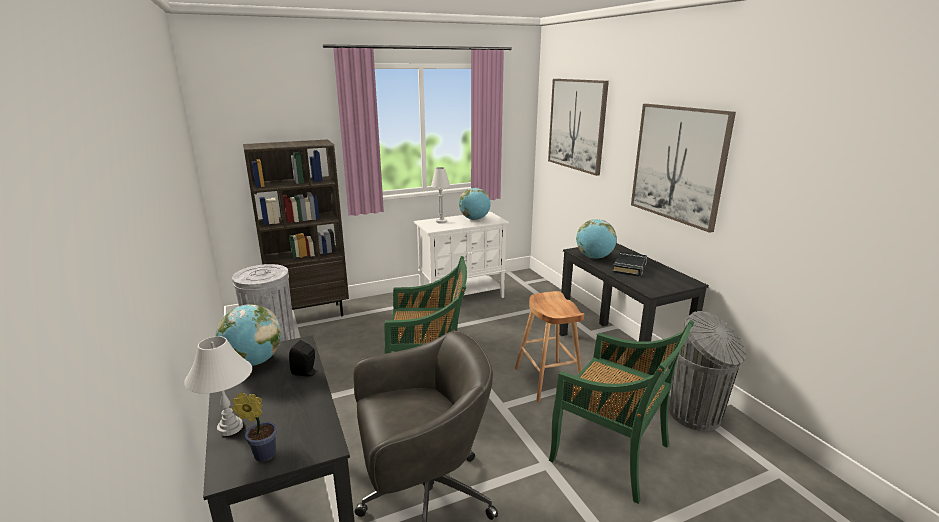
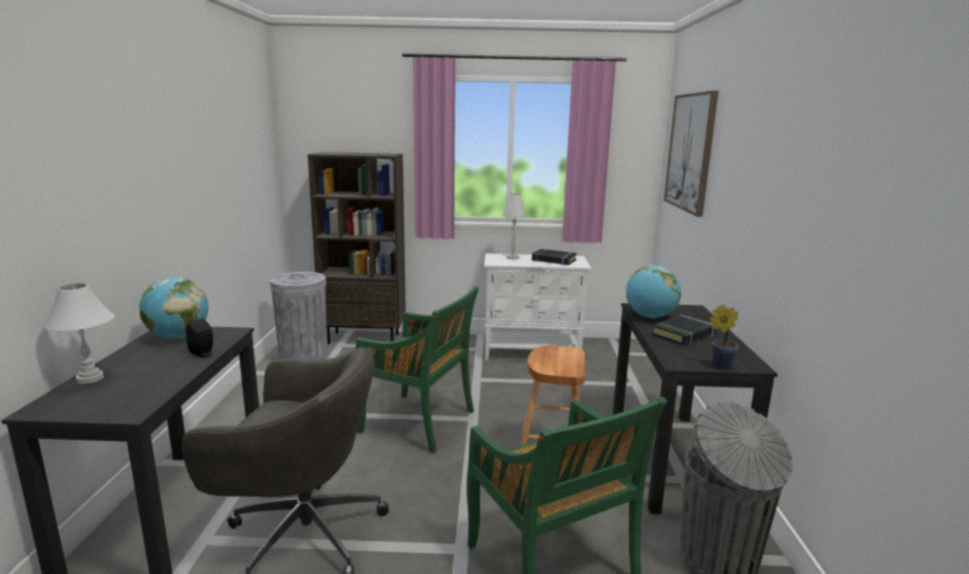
camera: 25 degrees right, 5 degrees down
potted plant [232,392,277,462] -> potted plant moved to [710,305,738,370]
globe [459,188,491,220] -> black book [532,249,577,265]
picture [631,104,736,233] -> none

